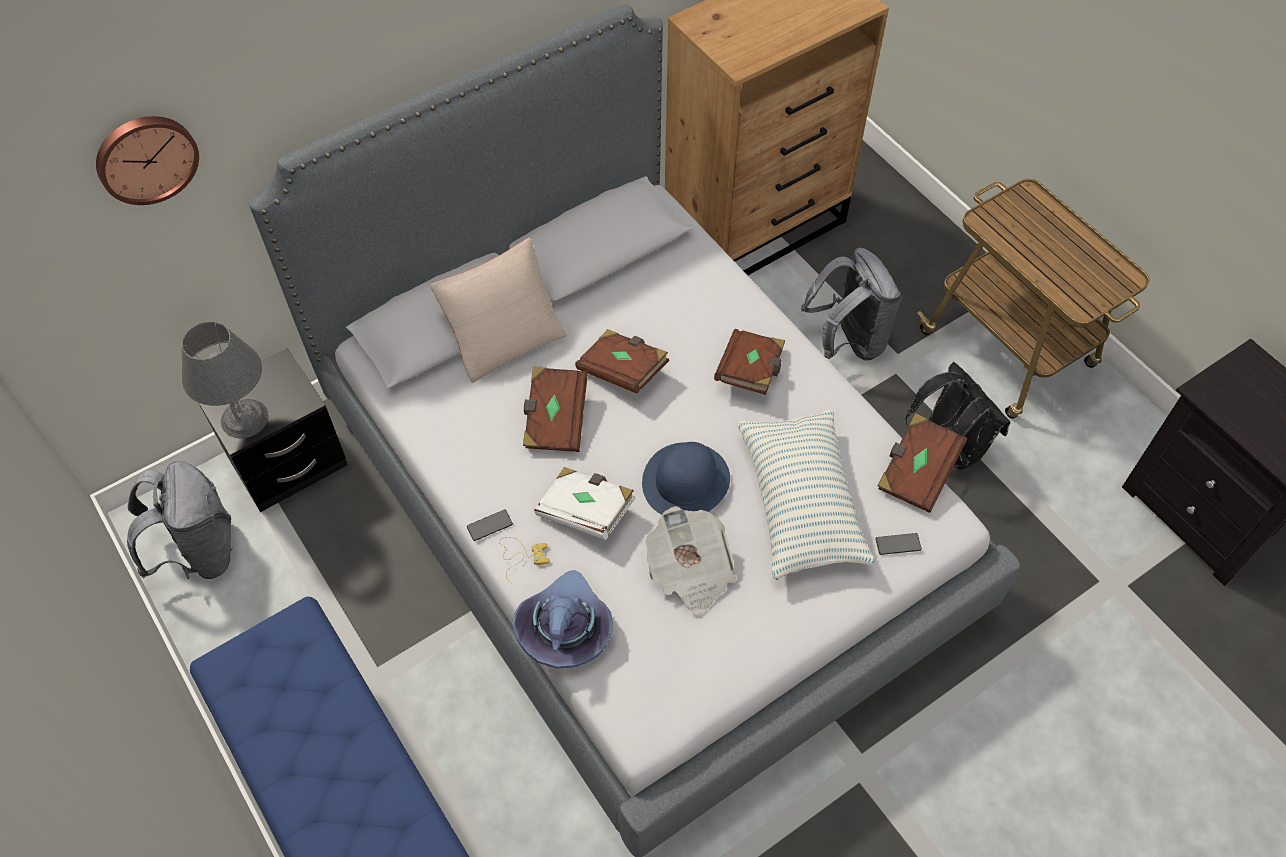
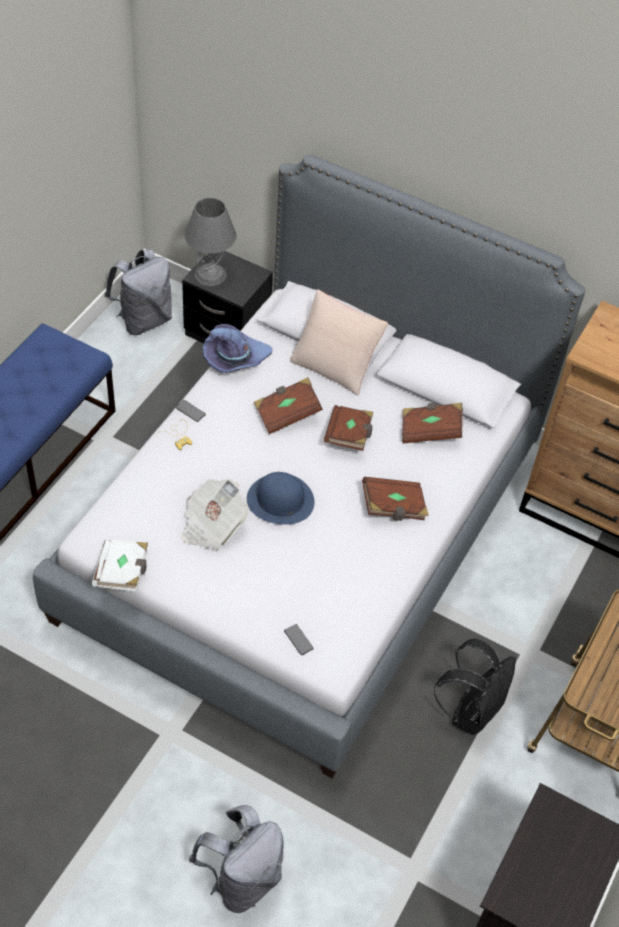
camera: 60 degrees right, 5 degrees down
wall clock [96,116,199,205] -> none
purple hat [512,570,613,668] -> purple hat moved to [203,324,273,373]
white book [534,467,635,540] -> white book moved to [92,539,148,592]
pillow [737,410,876,580] -> none
grey backpack [801,248,902,361] -> grey backpack moved to [189,805,284,913]
brown book [877,413,967,513] -> brown book moved to [402,403,463,443]

